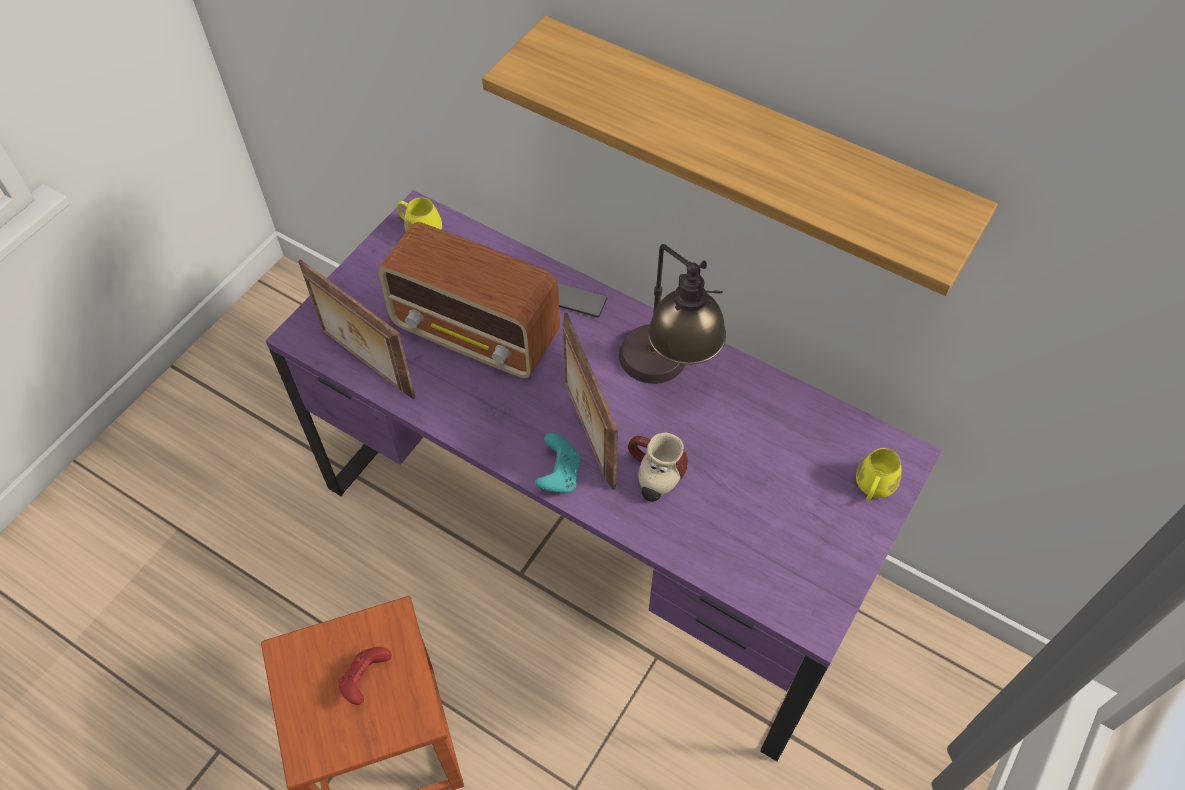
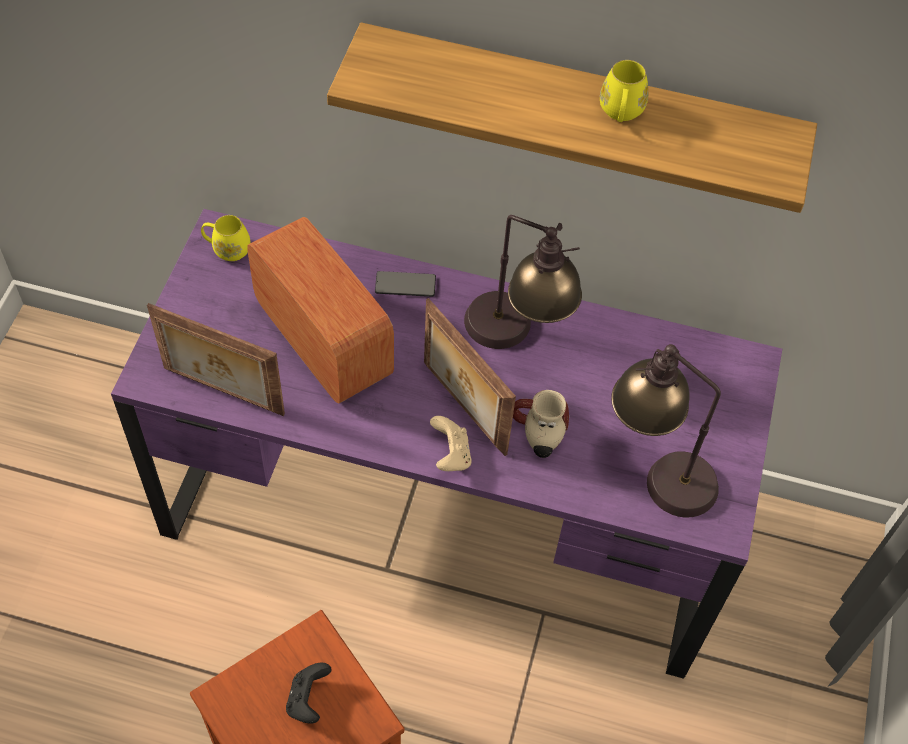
camera: 20 degrees left, 0 degrees up
red game controller [338,647,392,705] -> black game controller [286,663,331,724]
radio [378,222,560,378] -> radio turned 135 degrees counterclockwise [247,217,394,403]
turquoise game controller [535,433,580,494] -> beige game controller [430,416,472,471]
yellow mug [856,448,902,501] -> yellow mug moved to [600,60,649,122]
none -> table lamp [611,344,721,518]

